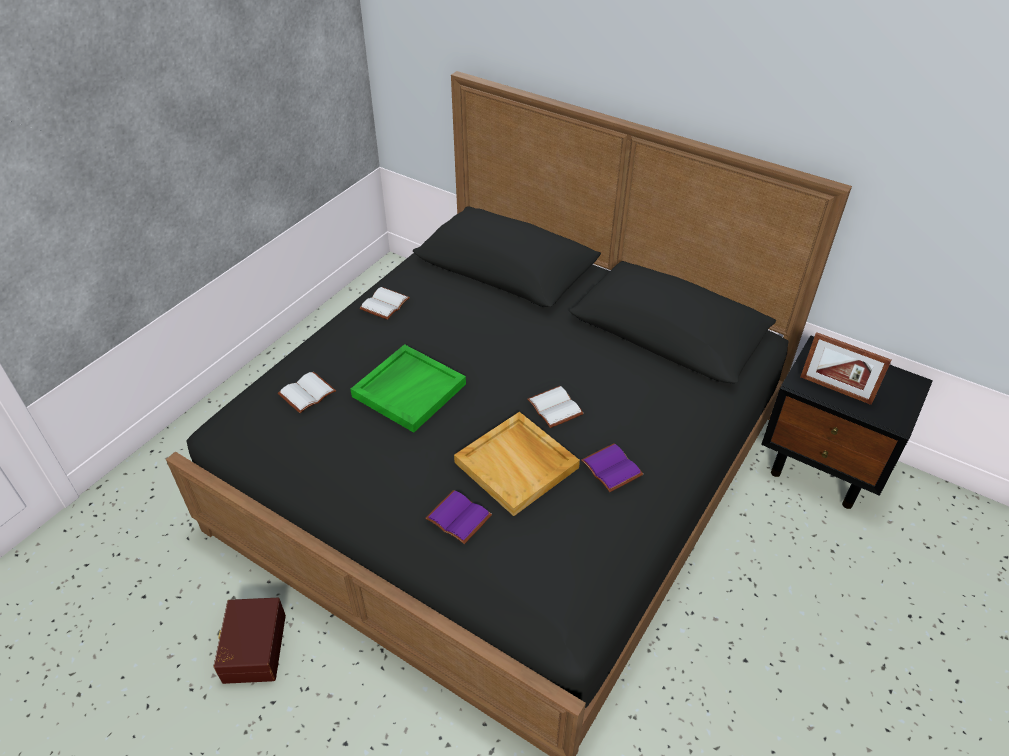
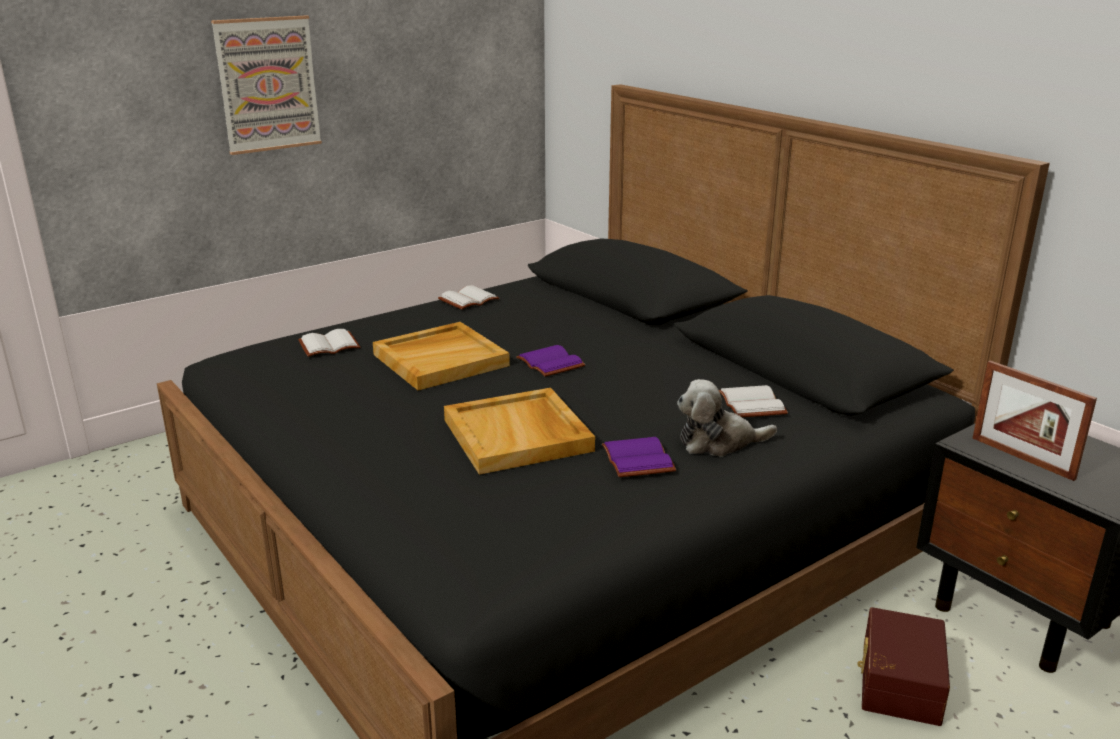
camera: 20 degrees right, 20 degrees down
brown storage box [213,598,286,684] -> brown storage box moved to [857,607,950,726]
green tray [350,344,466,433] -> beige tray [373,322,510,390]
purple book [425,490,492,544] -> purple book moved to [516,345,585,377]
white book [527,386,584,428] -> white book moved to [719,385,788,417]
none -> picture [211,15,322,155]
none -> plush toy [677,379,777,457]

